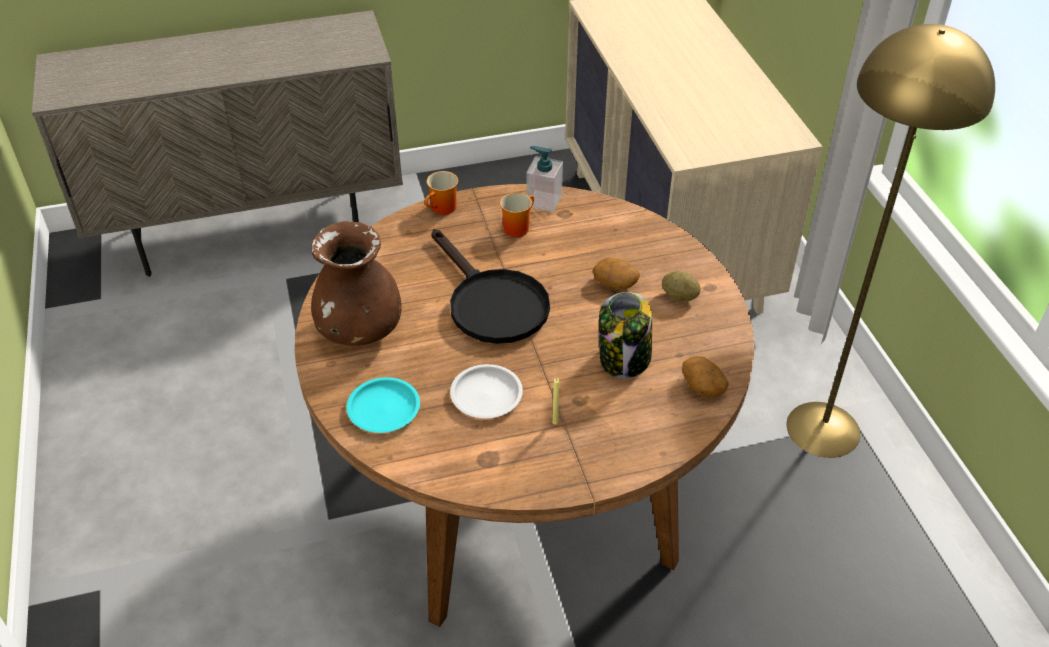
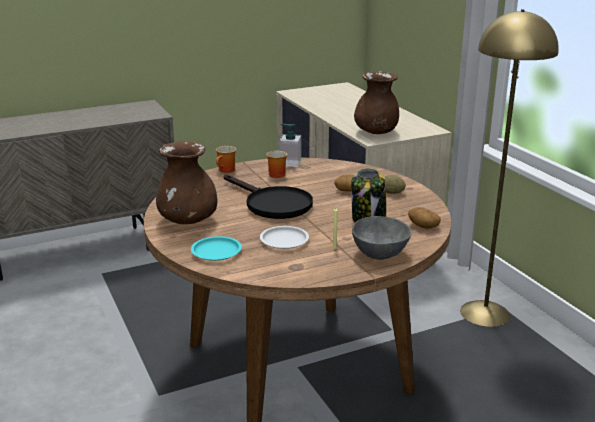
camera: 10 degrees left, 20 degrees down
none -> grey bowl [352,216,412,260]
none -> brown vase [354,72,399,134]

